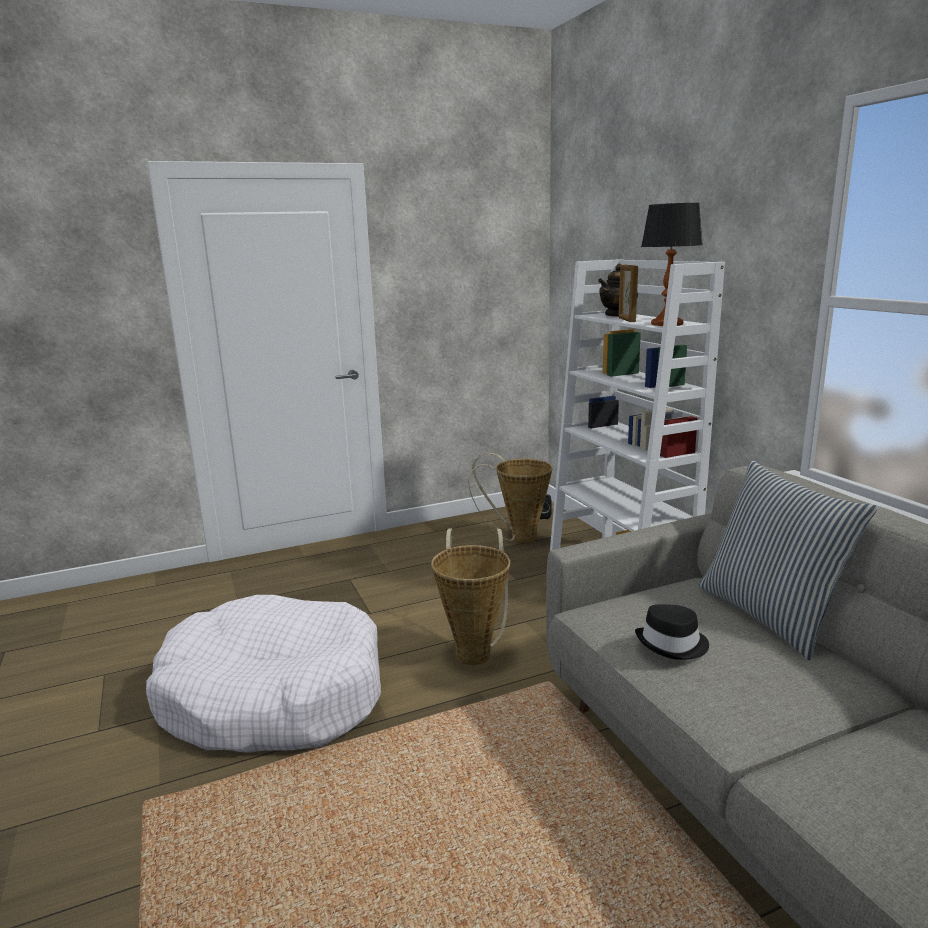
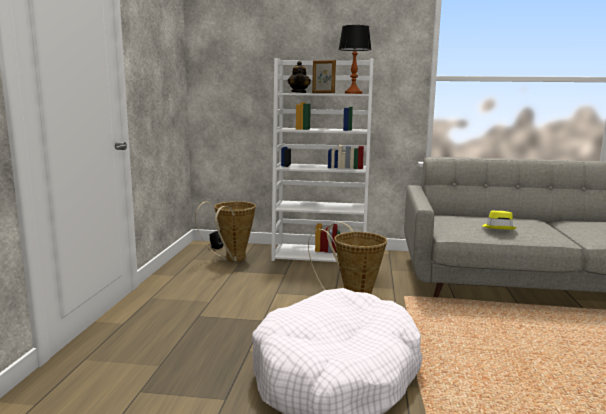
camera: 60 degrees left, 5 degrees down
black hat [635,604,709,660] -> yellow hat [482,210,517,230]
pillow [699,460,878,660] -> none

